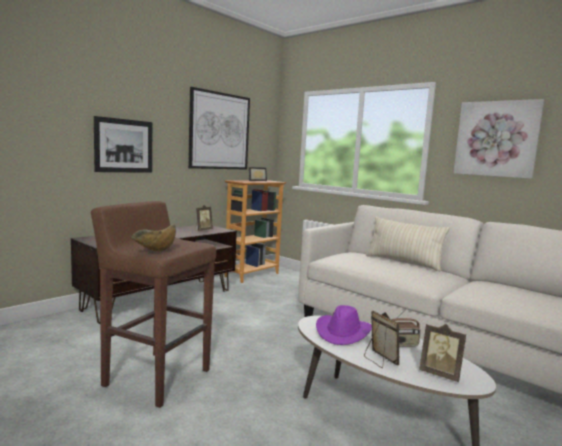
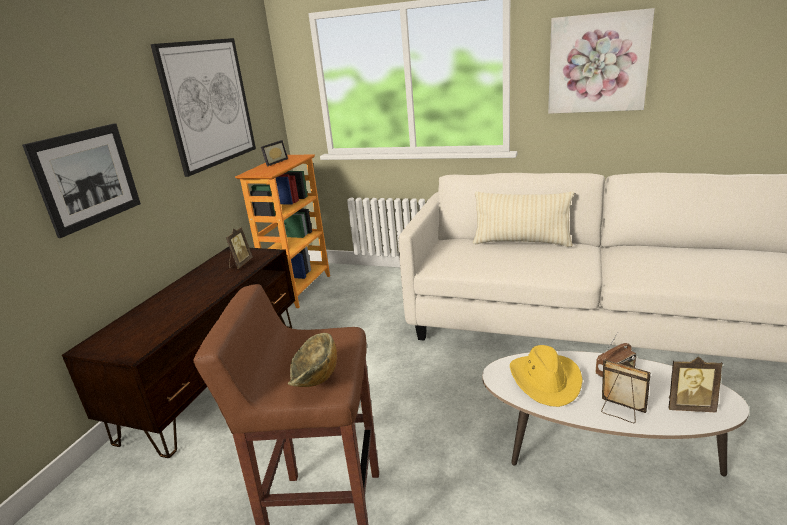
camera: 20 degrees left, 15 degrees up
purple hat [316,305,372,345] -> yellow hat [510,345,583,407]

